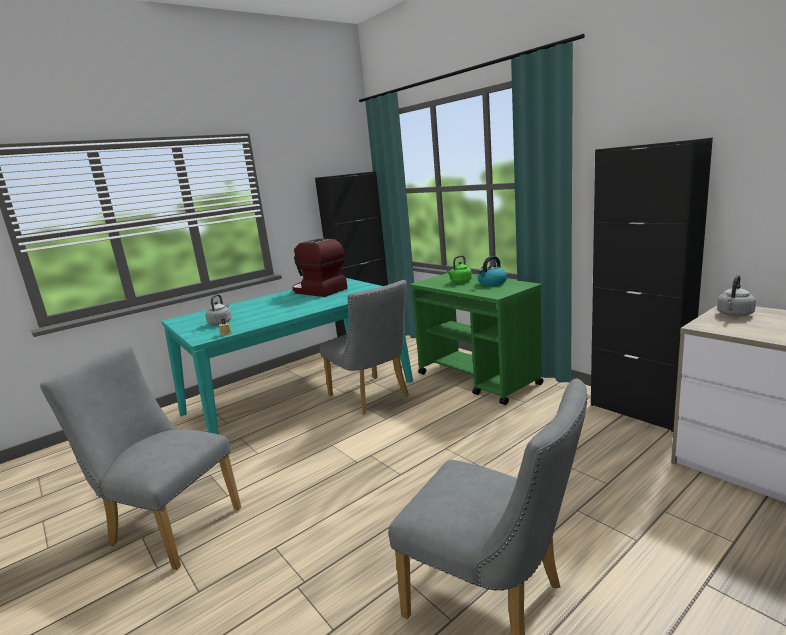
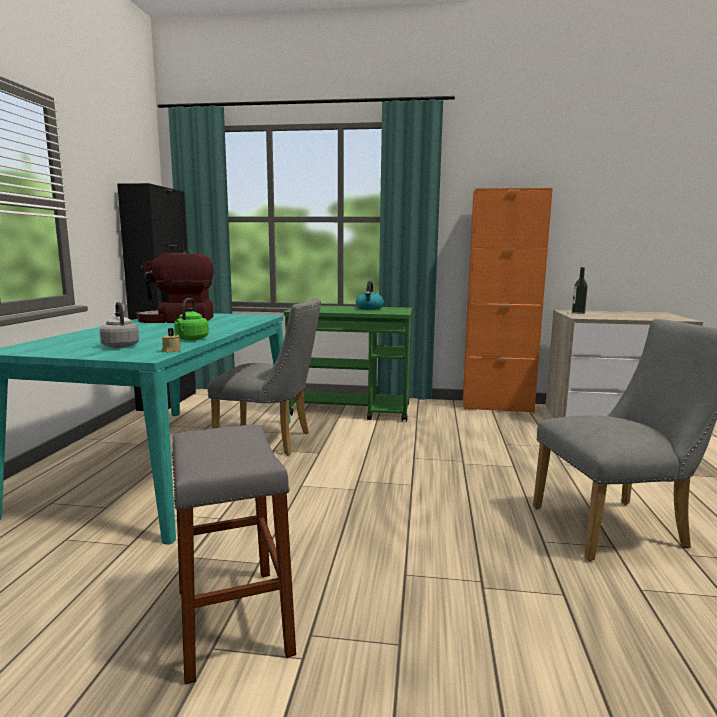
camera: 45 degrees left, 5 degrees down
grey chair [40,346,241,570] -> grey stool [172,425,296,685]
green kettle [447,255,472,283] -> green kettle moved to [174,298,209,340]
black cabinet [591,138,713,432] -> orange cabinet [463,188,553,413]
grey kettle [717,275,756,317] -> bottle [572,267,588,314]

